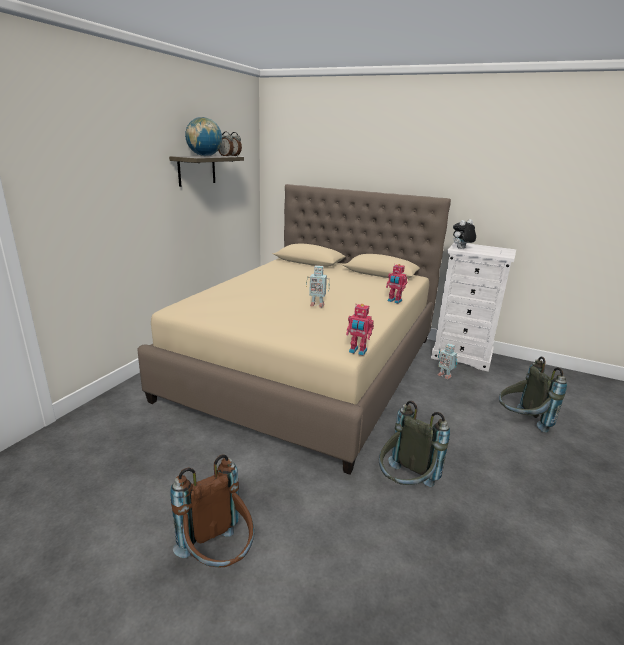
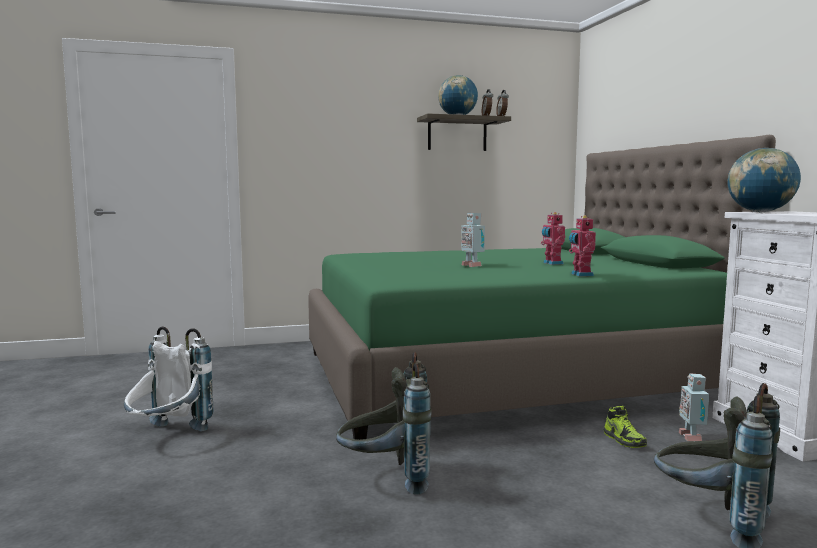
camera: 50 degrees right, 15 degrees down
beige bed [137,184,451,475] -> green bed [308,135,776,440]
brown backpack [170,454,254,567] -> white backpack [124,326,214,431]
toy robot [346,304,374,356] -> toy robot moved to [541,212,565,265]
plush toy [453,219,476,249] -> globe [727,148,801,212]
none -> shoe [604,406,647,448]

